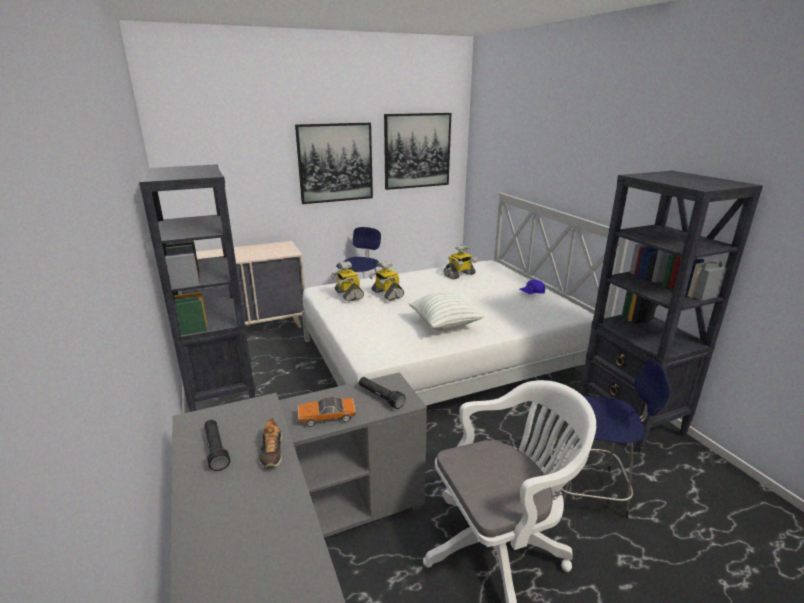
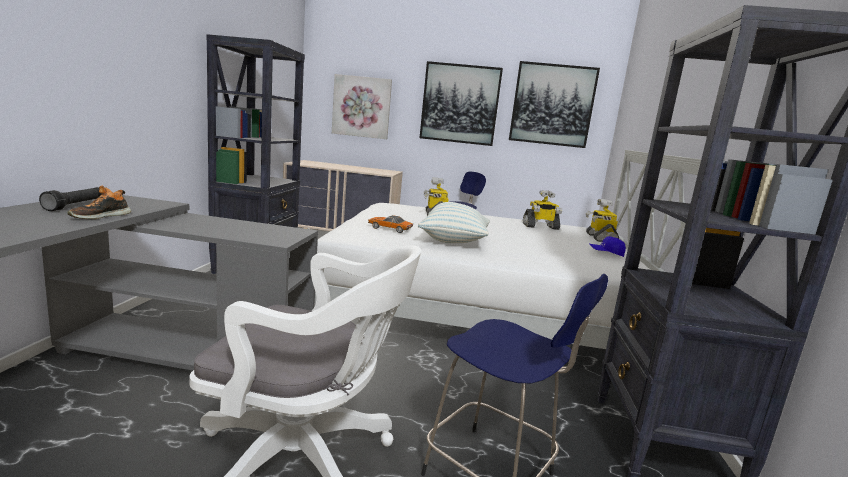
camera: 30 degrees right, 10 degrees down
toy car [298,397,356,427] -> toy car moved to [368,215,413,233]
toy robot [331,261,364,301] -> toy robot moved to [586,199,619,242]
black flashlight [359,377,405,409] -> none
none -> picture [332,74,392,139]

